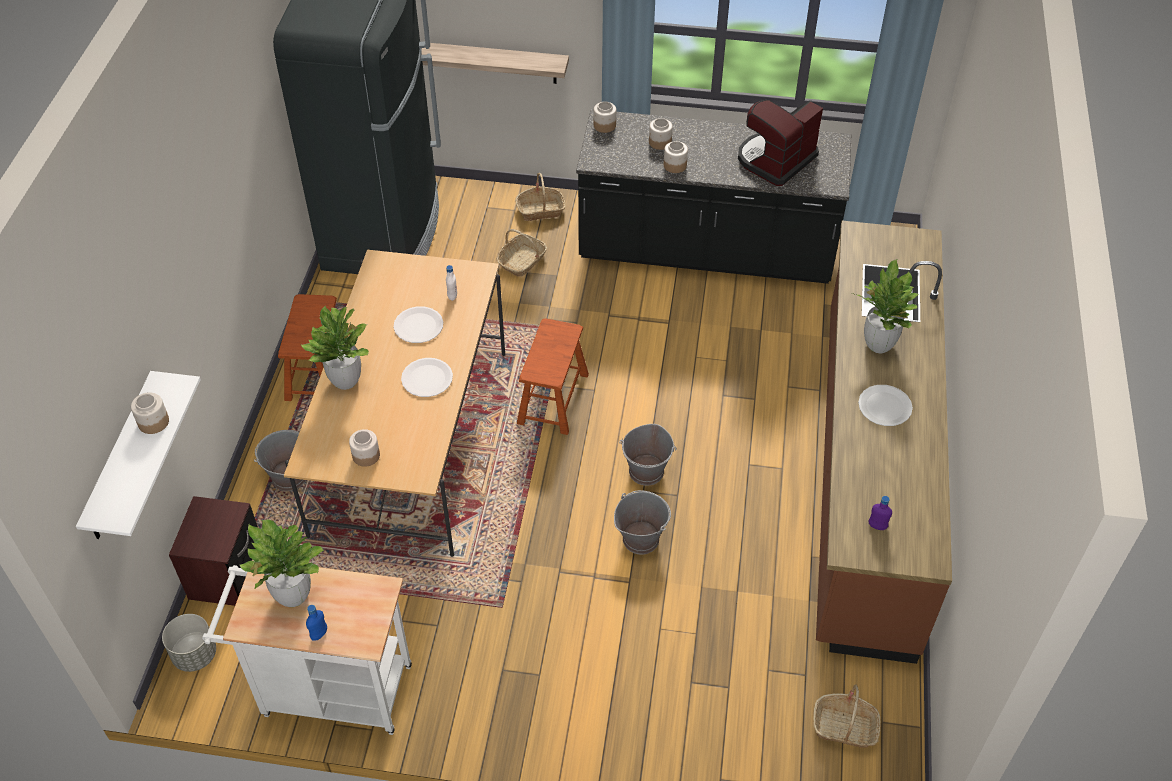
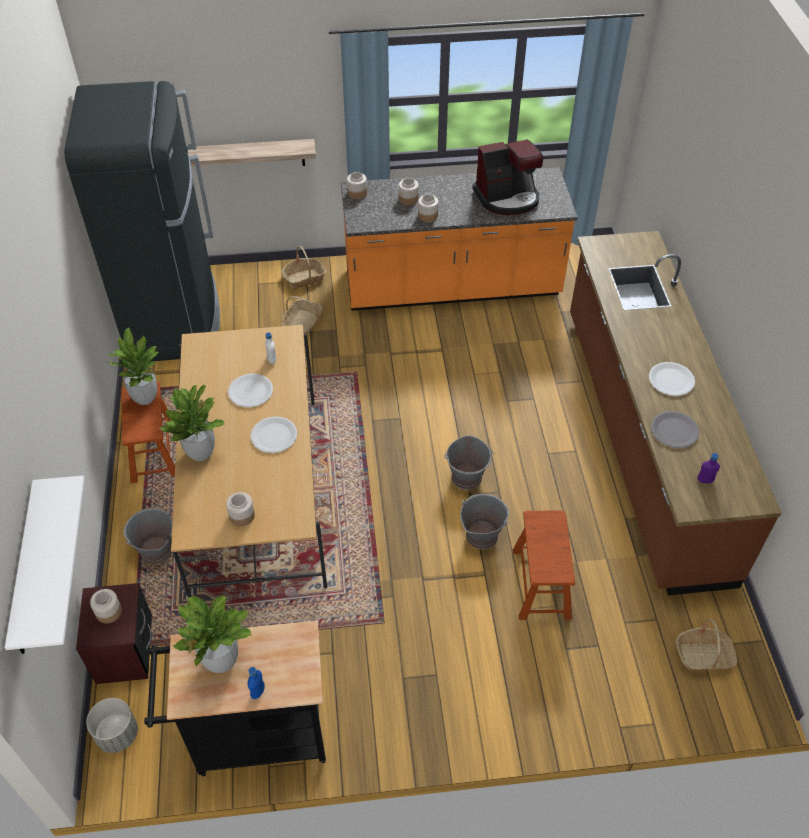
camera: 15 degrees left, 0 degrees up
jar [131,392,169,434] -> jar moved to [90,589,122,623]
white cart [202,559,412,735] -> black cart [144,620,326,776]
brown stool [517,318,589,435] -> brown stool moved to [513,511,575,620]
black counter [576,109,851,284] -> orange counter [341,167,578,311]
coffee machine [738,100,823,186] -> coffee machine turned 135 degrees counterclockwise [473,139,543,215]
potted plant [852,259,919,353] -> potted plant moved to [103,327,159,405]
none -> grey plate [651,411,700,448]

